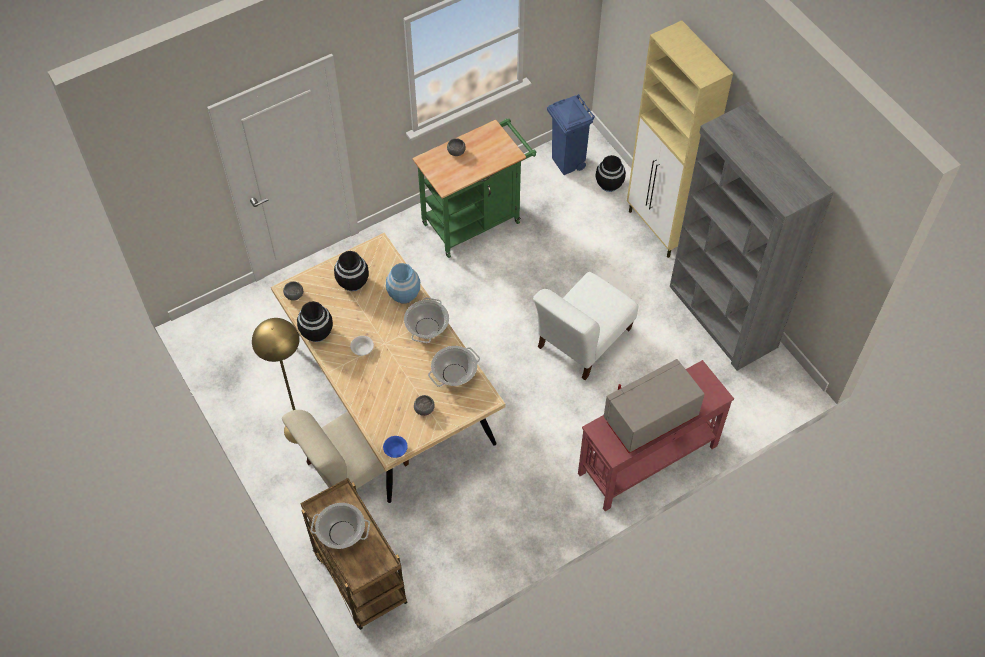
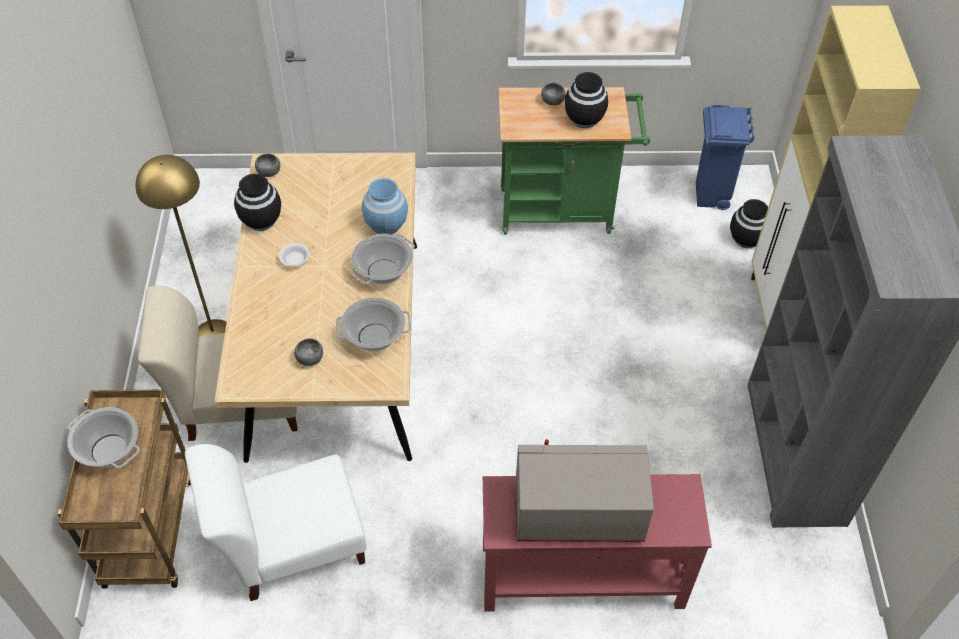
camera: 30 degrees right, 5 degrees down
black vase [334,251,369,291] -> black vase moved to [565,72,608,128]
blue bowl [383,436,408,458] -> none
white chair [533,272,638,380] -> white chair moved to [185,444,367,601]

